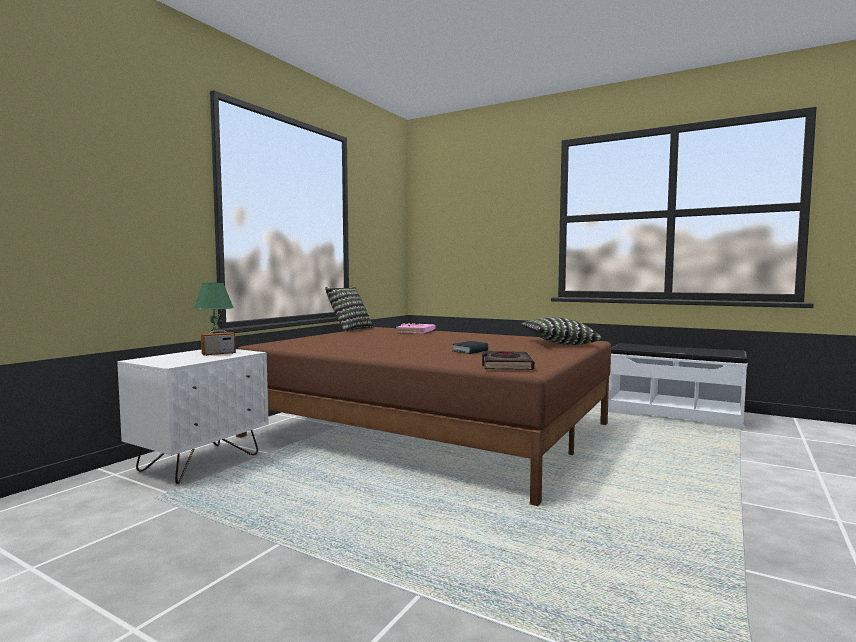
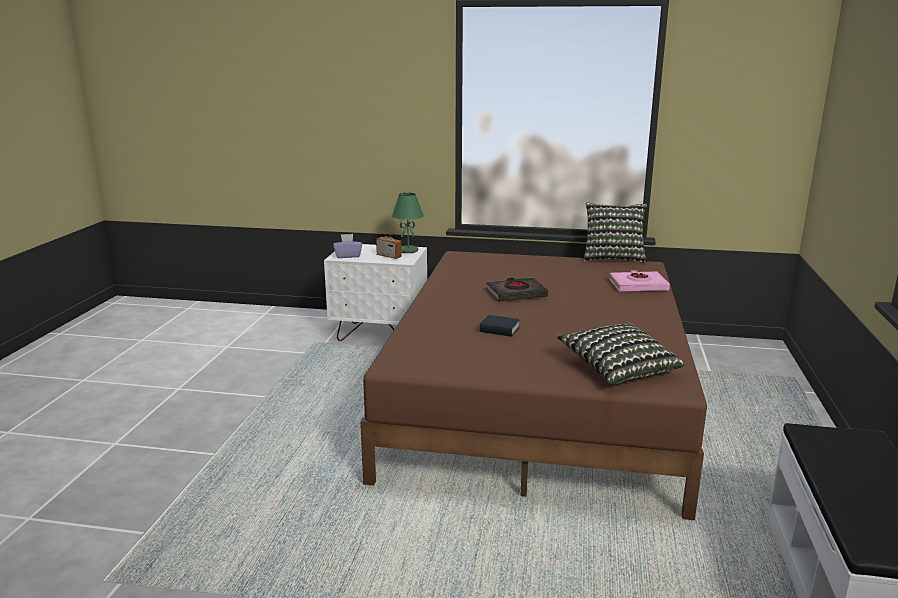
camera: 70 degrees right, 15 degrees up
black book [482,351,535,370] -> black book moved to [486,278,548,302]
none -> purple tissue box [333,234,362,258]

